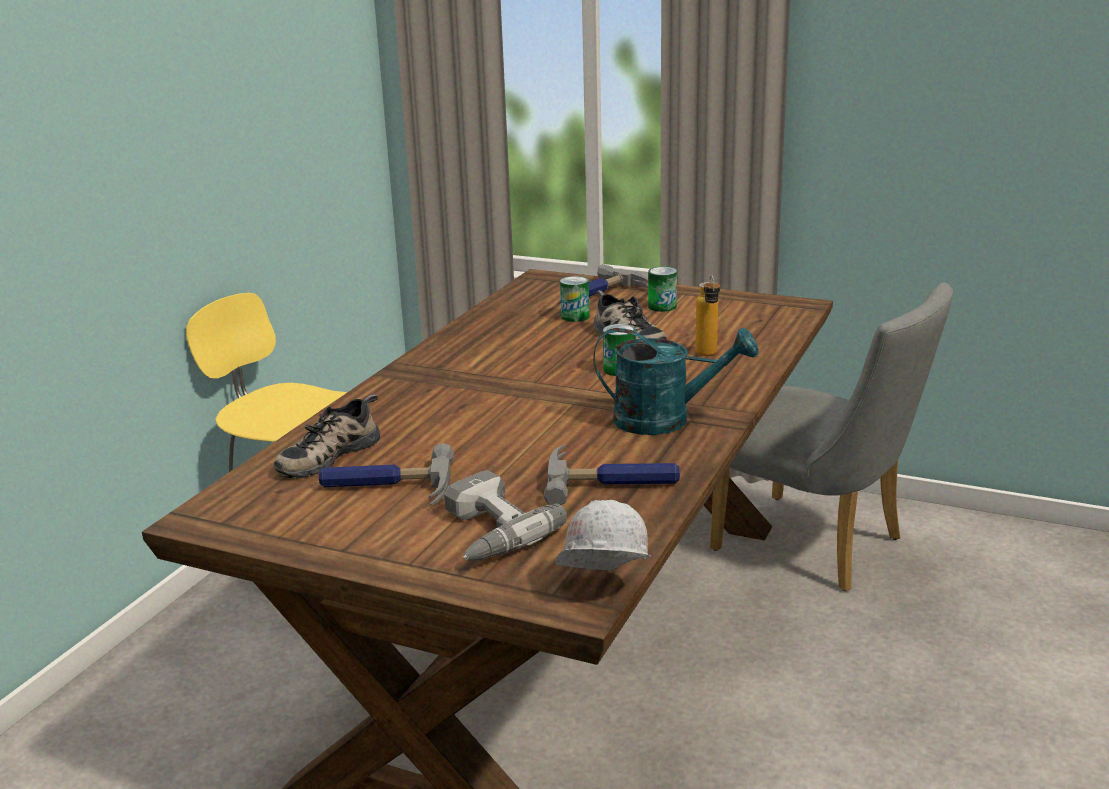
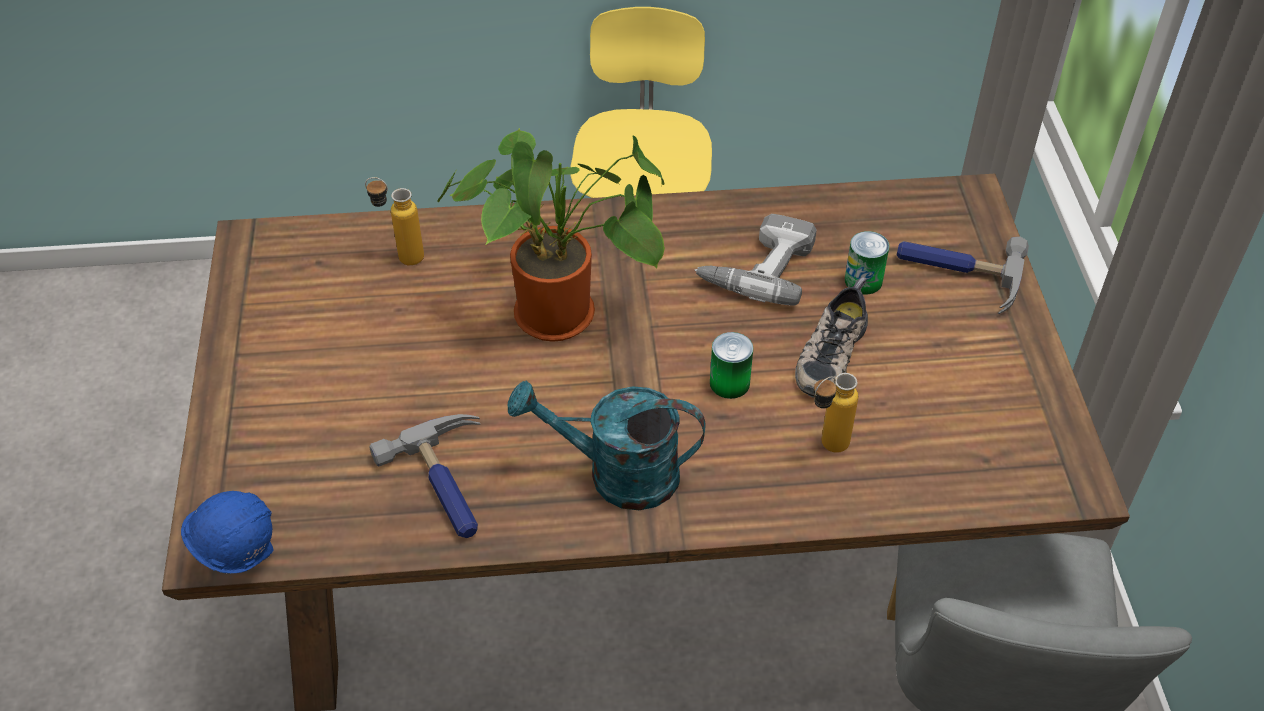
camera: 60 degrees right, 25 degrees up
shoe [274,394,380,479] -> bottle [365,177,424,266]
hammer [319,443,454,505] -> none
power drill [444,470,567,561] -> power drill moved to [695,214,817,306]
white hard hat [555,500,651,571] -> blue hard hat [181,491,274,573]
turquoise watering can [593,328,758,435] -> turquoise watering can turned 120 degrees clockwise [508,380,705,510]
can [648,267,677,312] -> none
none -> potted plant [437,128,665,342]

